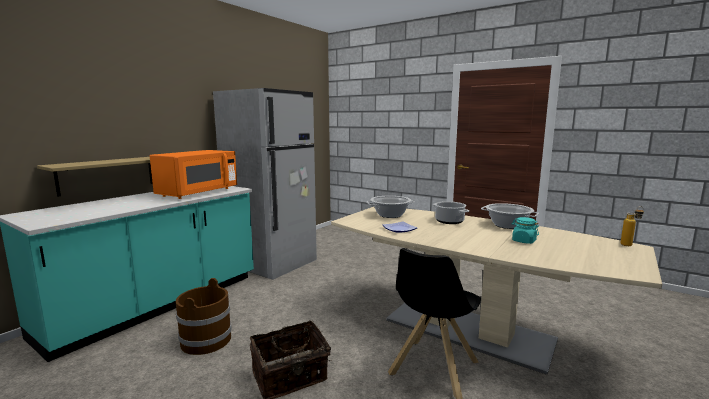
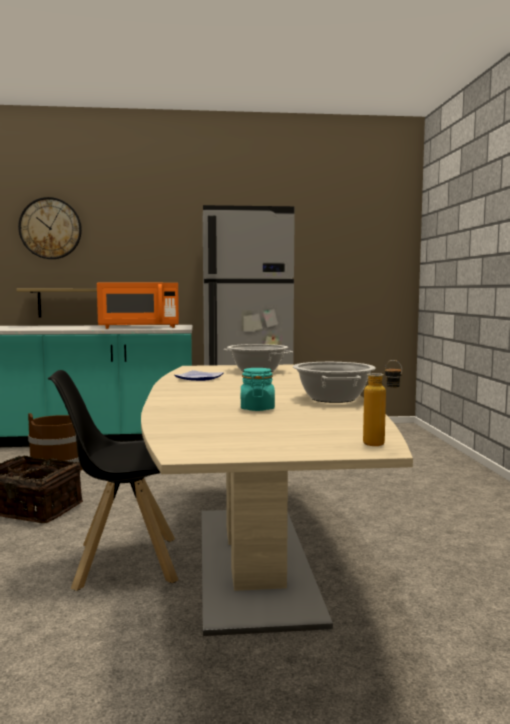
camera: 50 degrees right, 5 degrees down
cooking pot [433,201,469,224] -> none
none -> wall clock [18,197,82,259]

